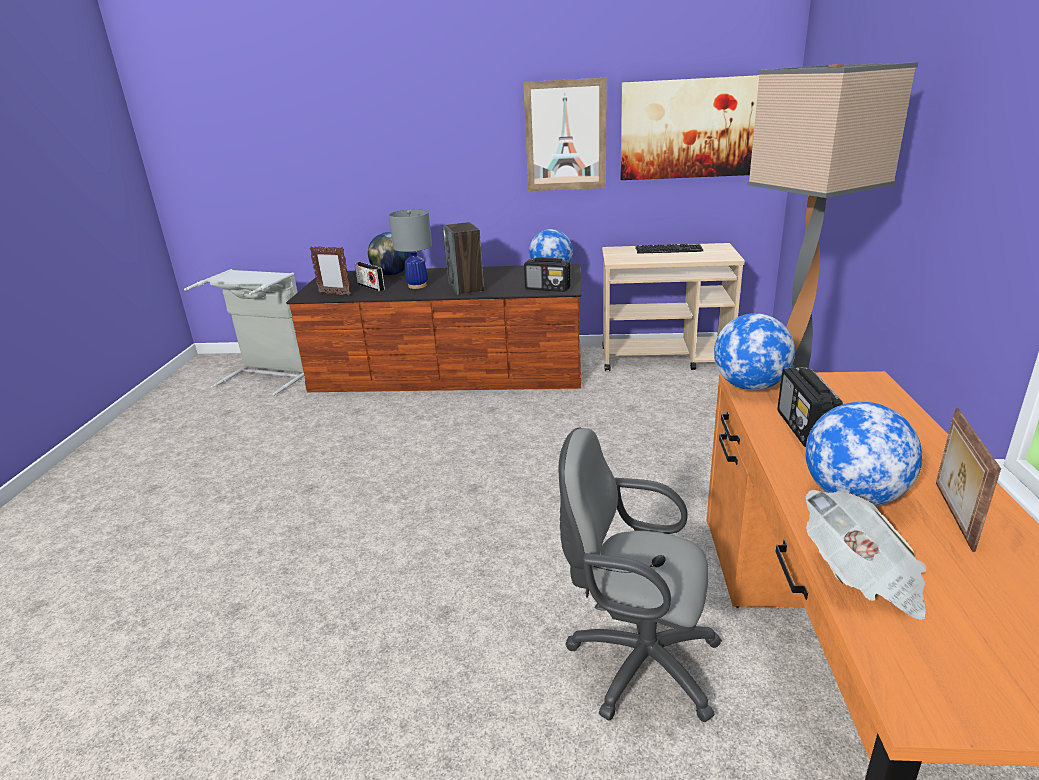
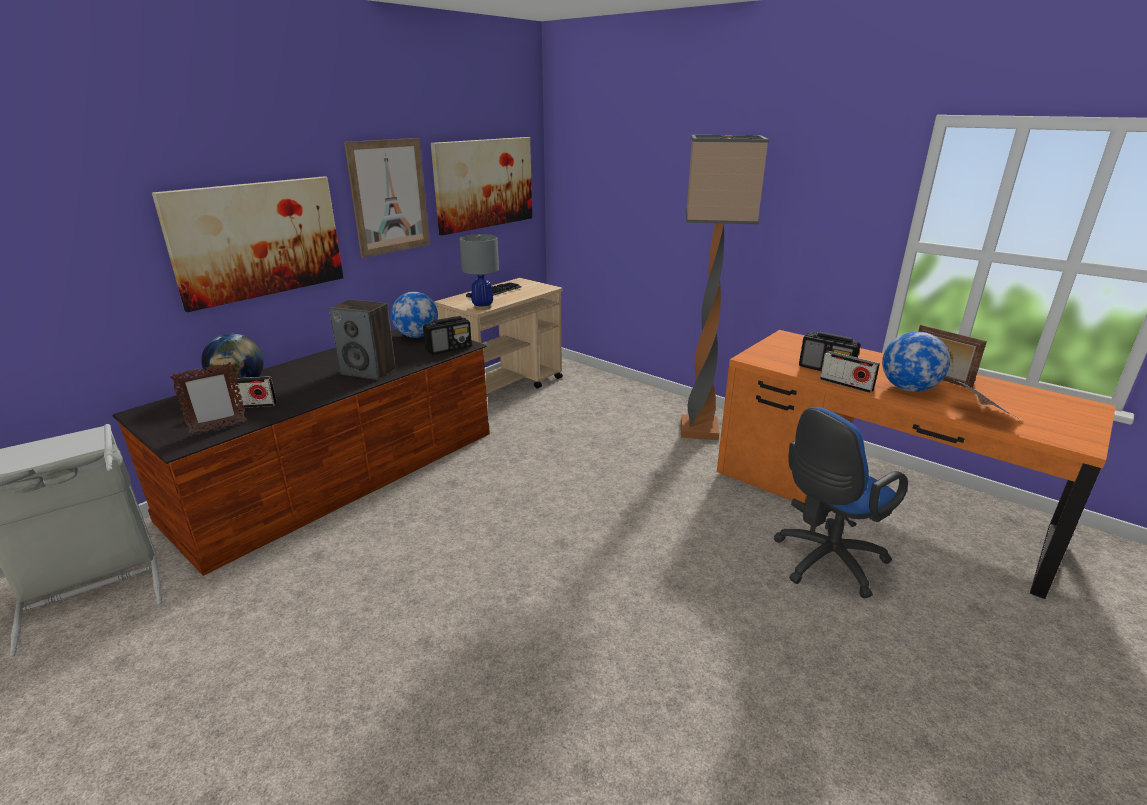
camera: 55 degrees left, 0 degrees up
grey table lamp [389,209,432,289] -> grey table lamp moved to [459,234,499,310]
grey office chair [558,427,722,722] -> blue office chair [773,407,908,598]
globe [714,313,795,390] -> none
none -> picture [152,176,344,312]
none -> radio [820,351,880,393]

